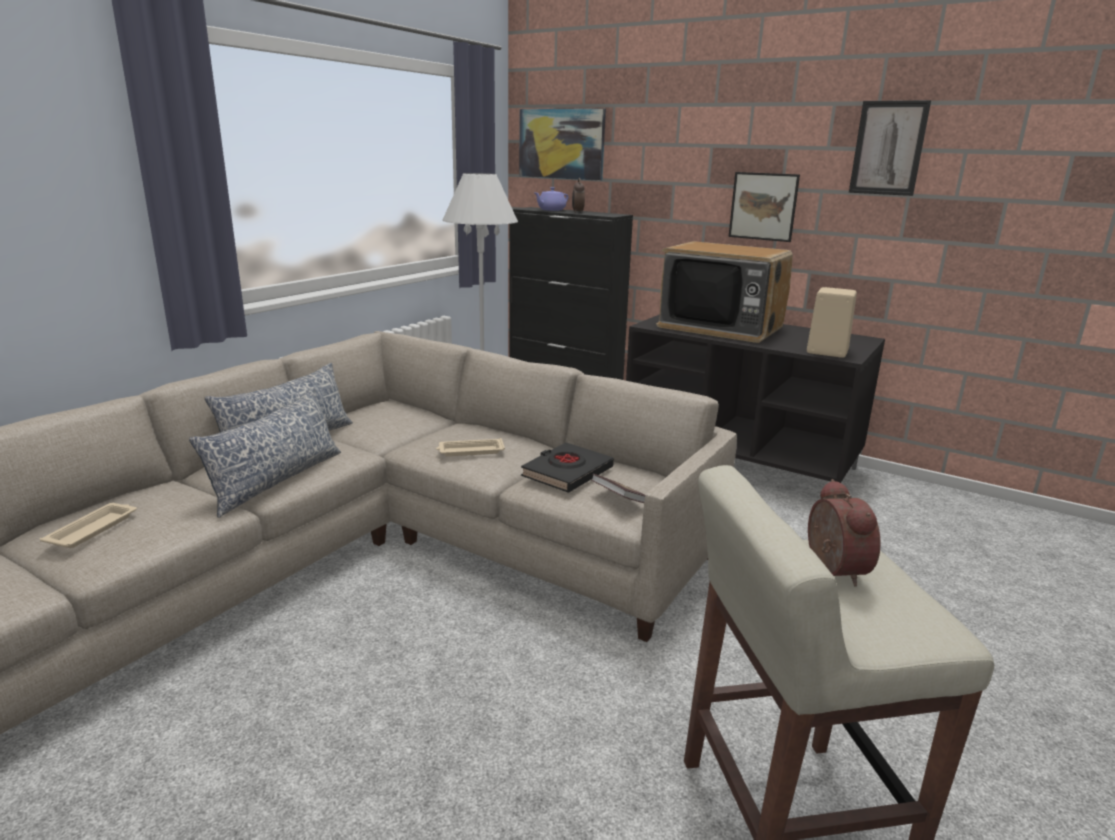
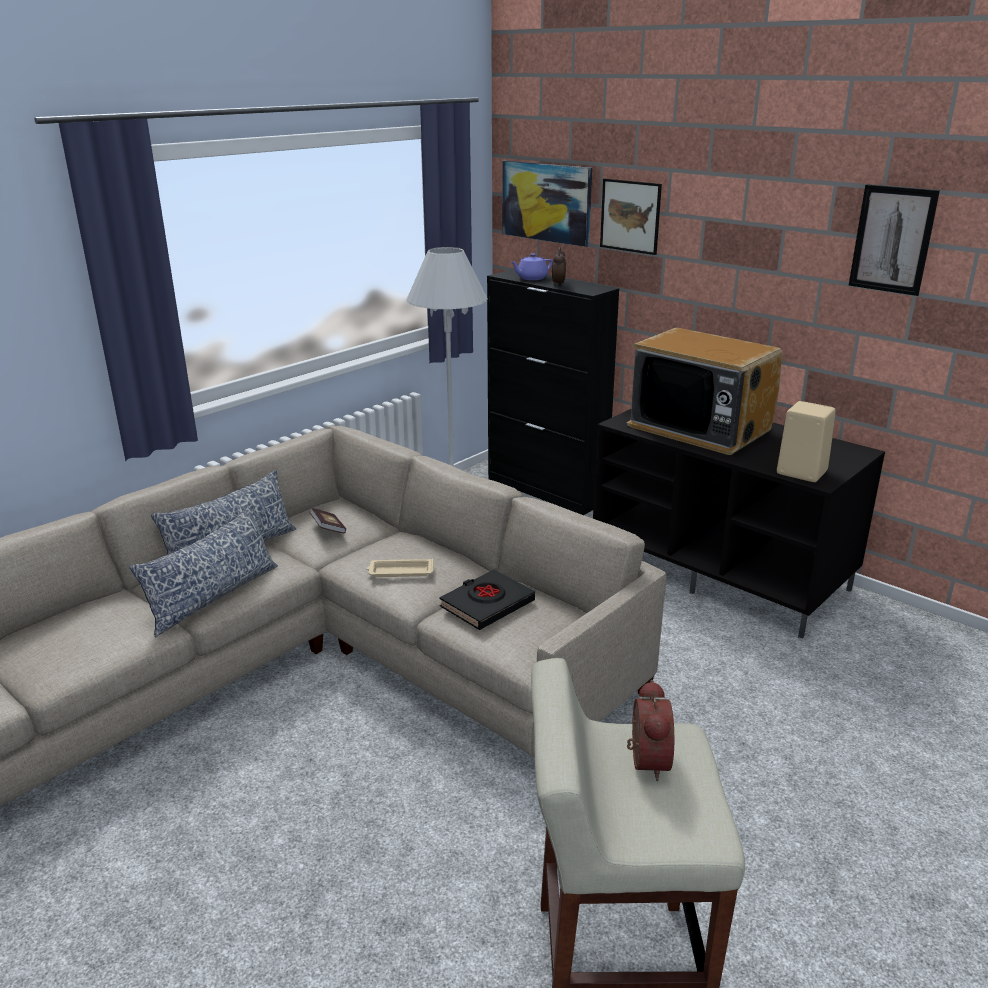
camera: 10 degrees right, 5 degrees up
beige tray [40,503,137,548] -> none
book [591,474,646,503] -> book moved to [309,508,346,534]
picture [728,172,800,242] -> picture moved to [600,179,662,255]

